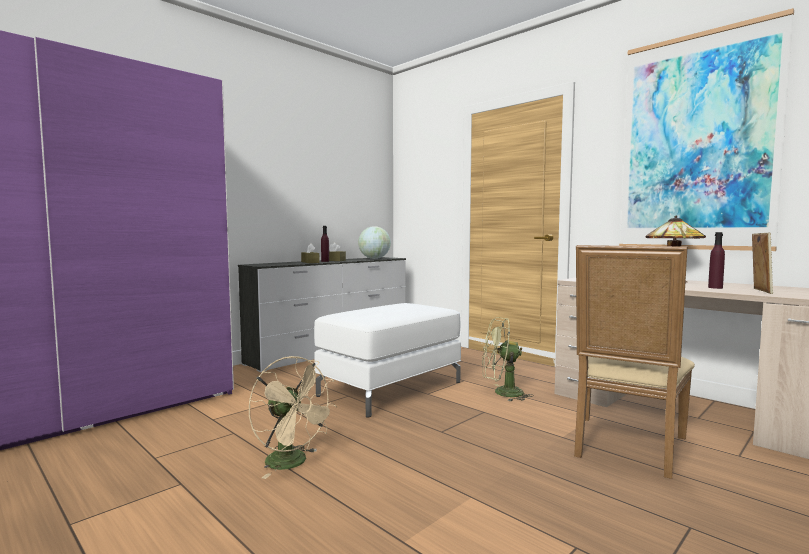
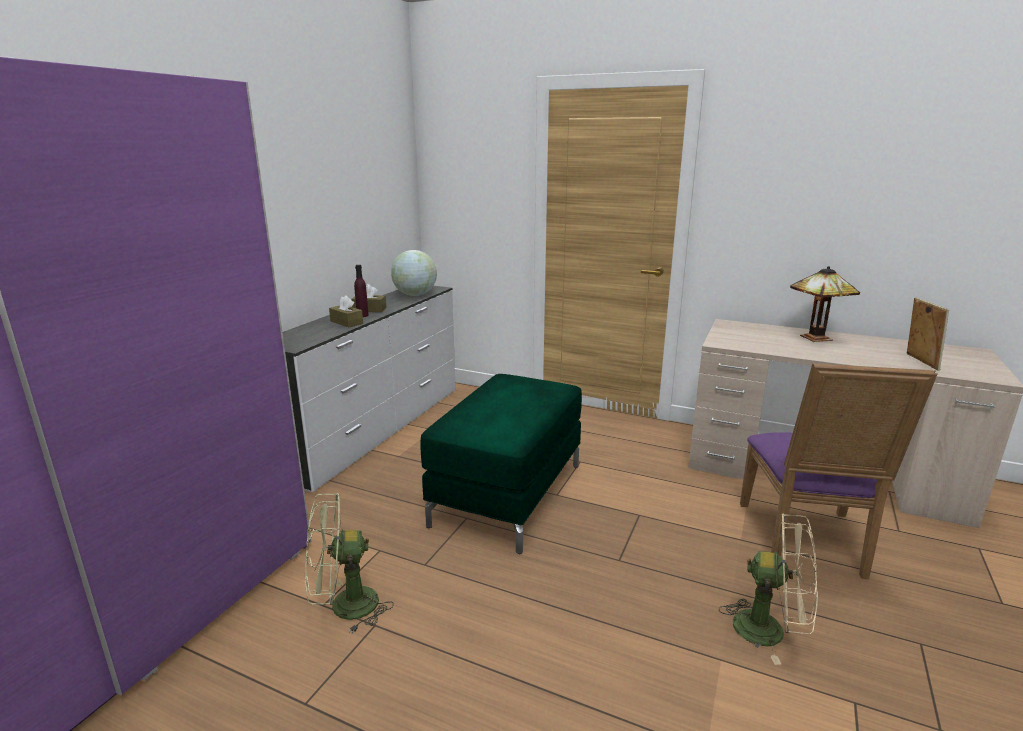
camera: 20 degrees left, 15 degrees up
beige fan [249,356,337,479] -> beige fan moved to [719,513,818,665]
white ottoman [314,303,461,417] -> green ottoman [421,374,582,554]
green fan [482,317,534,402] -> green fan moved to [305,493,394,633]
beige chair [574,245,695,479] -> purple chair [740,363,938,579]
picture [619,8,794,251] -> none
purple bottle [708,232,725,289] -> none

